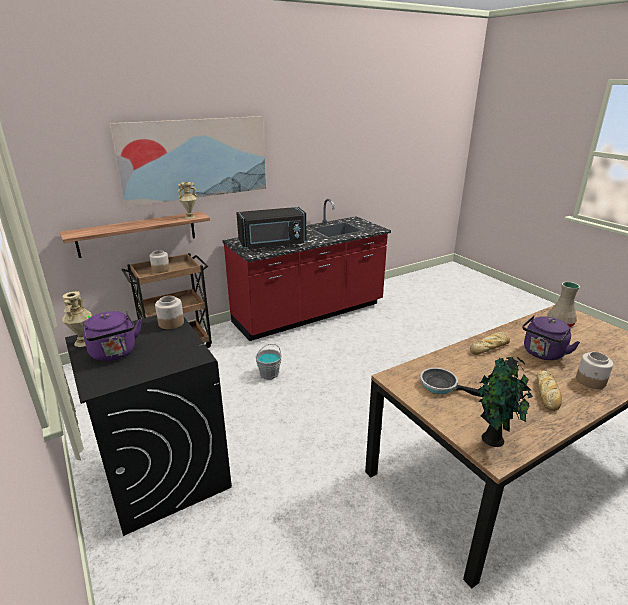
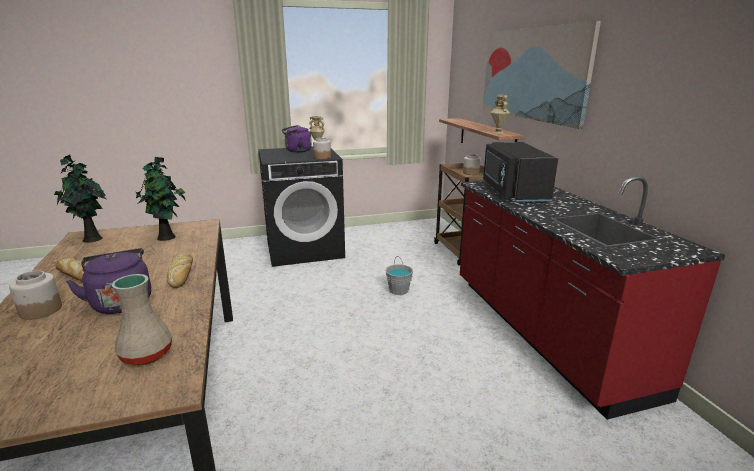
camera: 105 degrees right, 5 degrees down
frying pan [420,368,484,397] -> potted plant [136,157,186,241]

